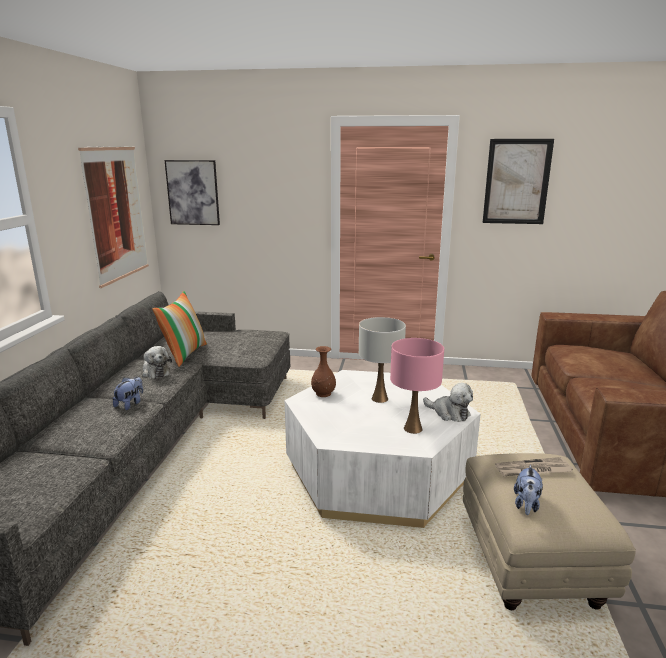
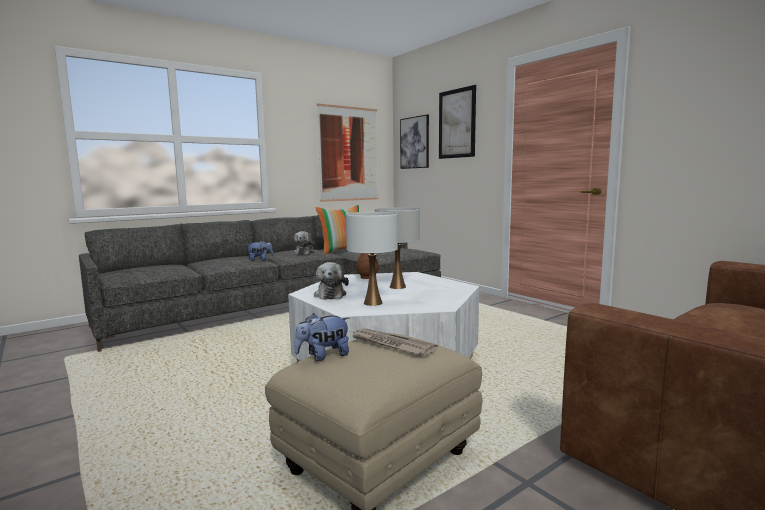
camera: 45 degrees right, 10 degrees down
pink table lamp [390,338,444,434] -> white table lamp [346,212,398,306]
plush toy [423,383,473,422] -> plush toy moved to [314,262,349,300]
picture [483,139,554,224] -> picture moved to [439,85,476,159]

